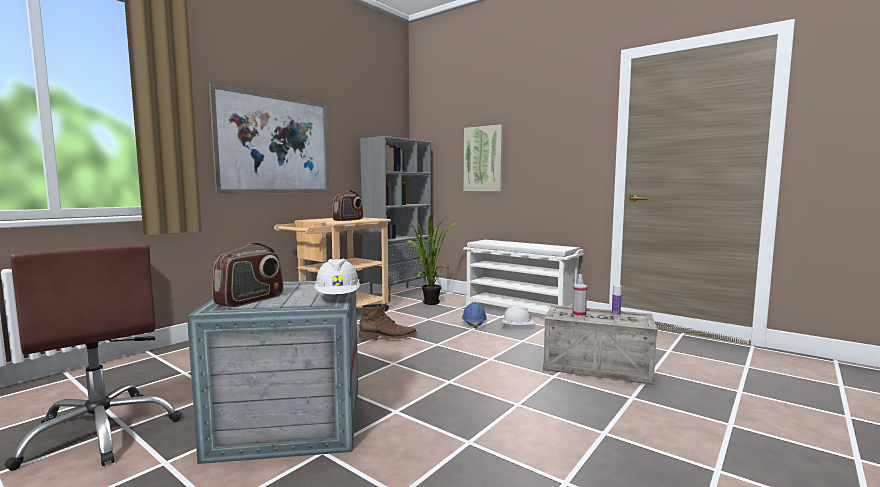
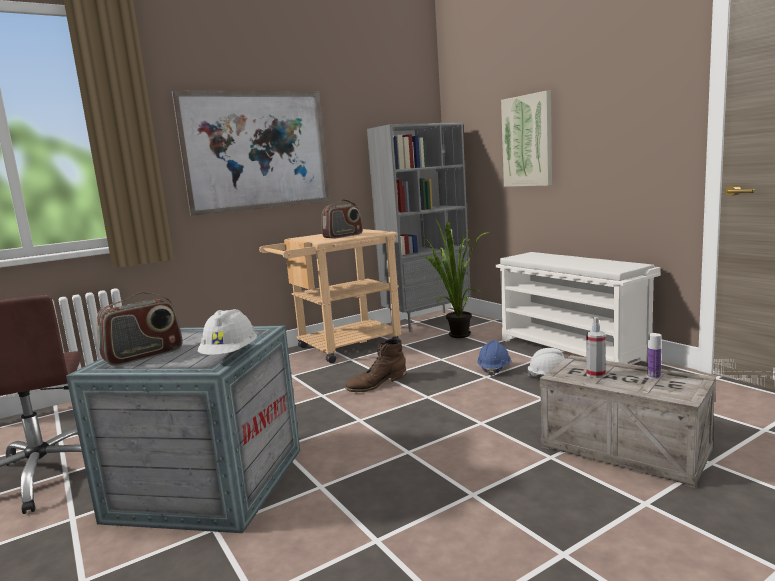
camera: 20 degrees right, 5 degrees up
brown boot [359,303,417,340] -> brown boot turned 135 degrees clockwise [345,339,407,392]

